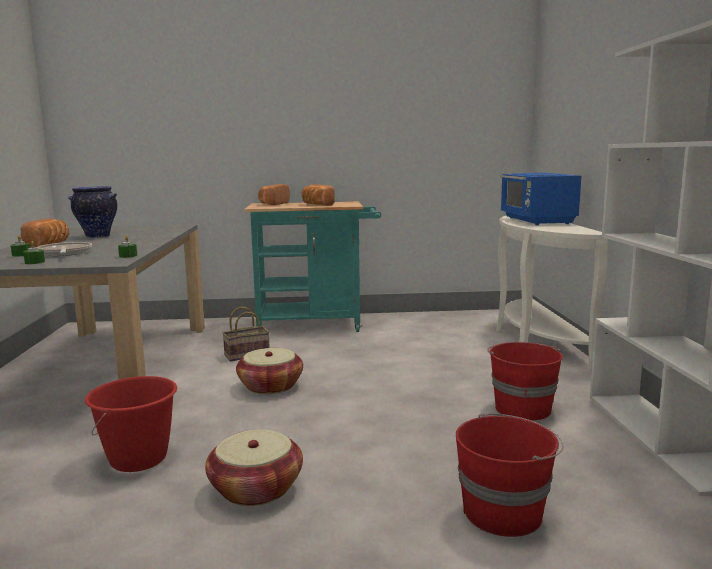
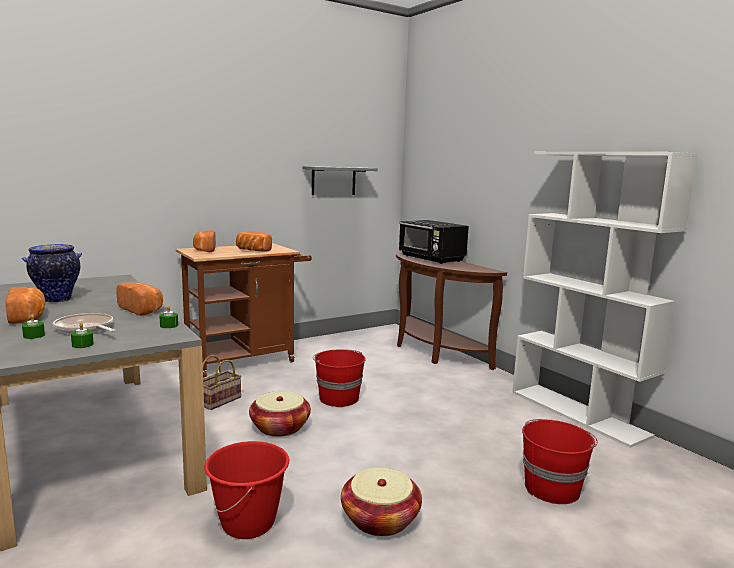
camera: 30 degrees left, 0 degrees up
turquoise cart [244,201,381,332] -> brown cart [176,243,312,378]
red bucket [487,342,563,421] -> red bucket moved to [312,349,366,407]
white console table [496,216,610,370] -> brown console table [396,250,507,370]
blue microwave [501,173,581,225] -> black microwave [399,220,469,264]
none -> bread [116,282,163,316]
none -> grey shelf [302,166,378,195]

